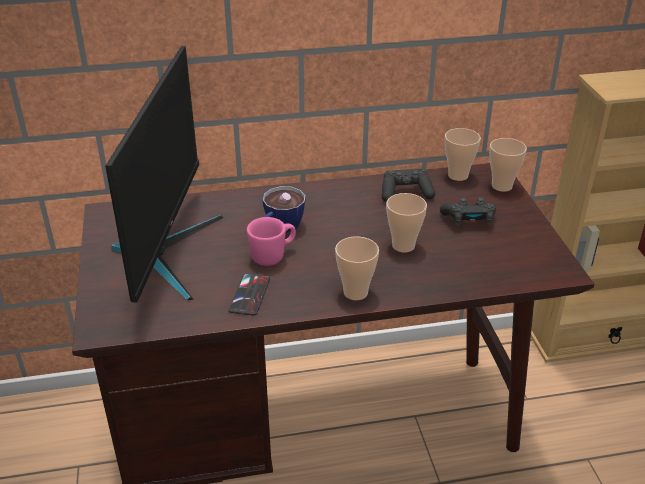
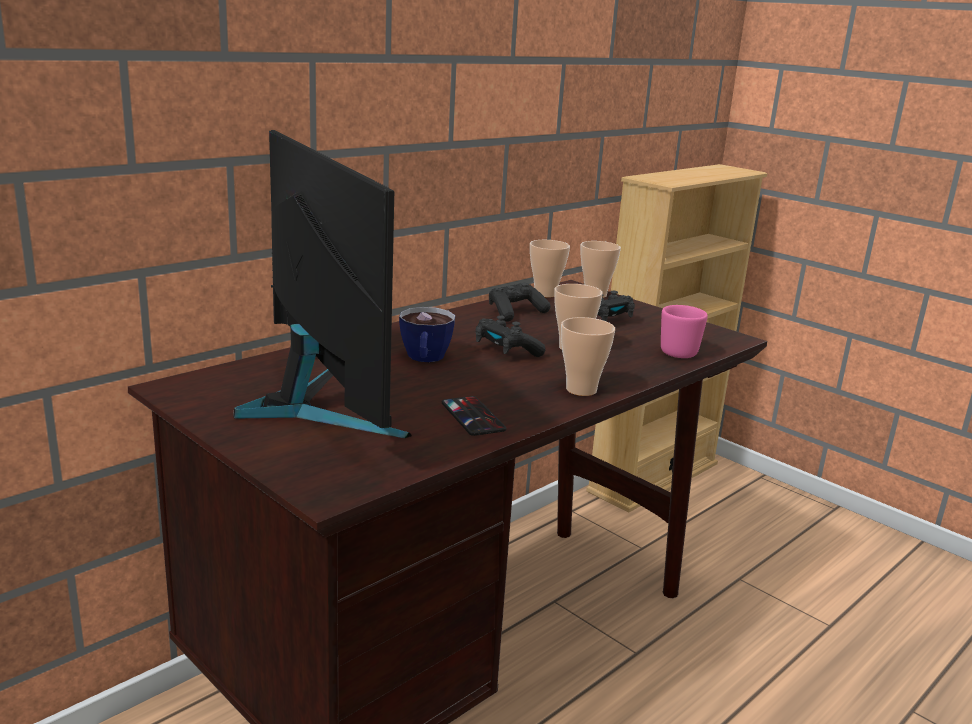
camera: 35 degrees left, 15 degrees down
pink mug [247,217,296,266] -> pink mug moved to [661,305,708,358]
none -> black game controller [476,315,546,357]

